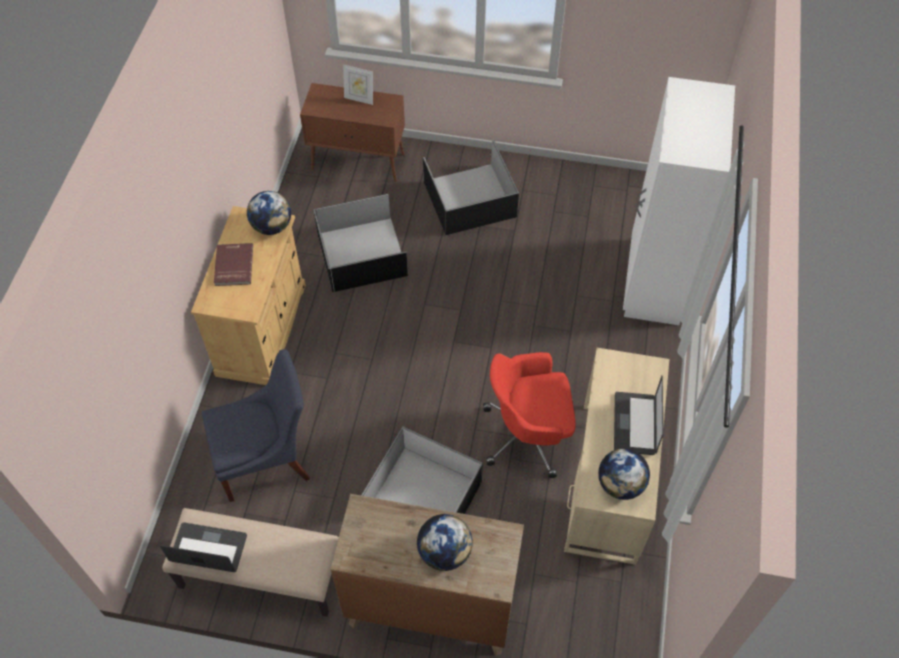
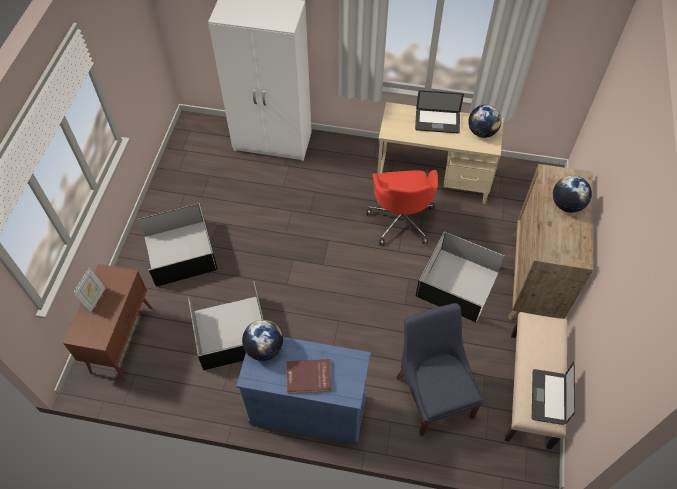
camera: 90 degrees left, 0 degrees up
beige cabinet [191,206,306,385] -> blue cabinet [236,337,371,445]

